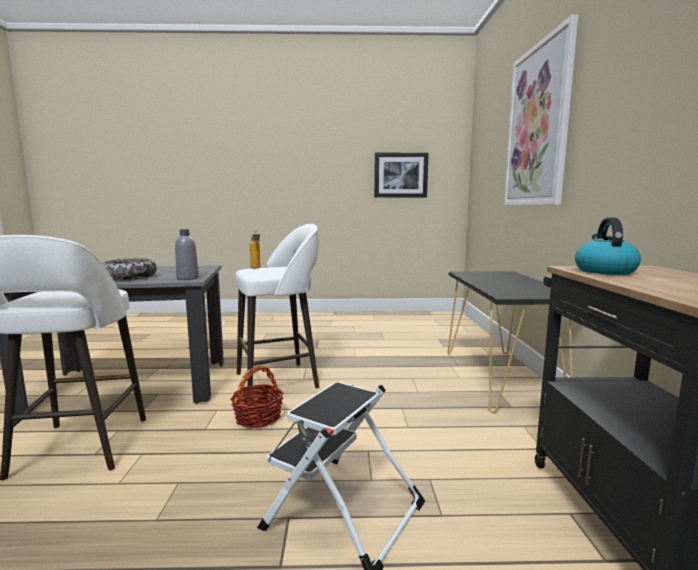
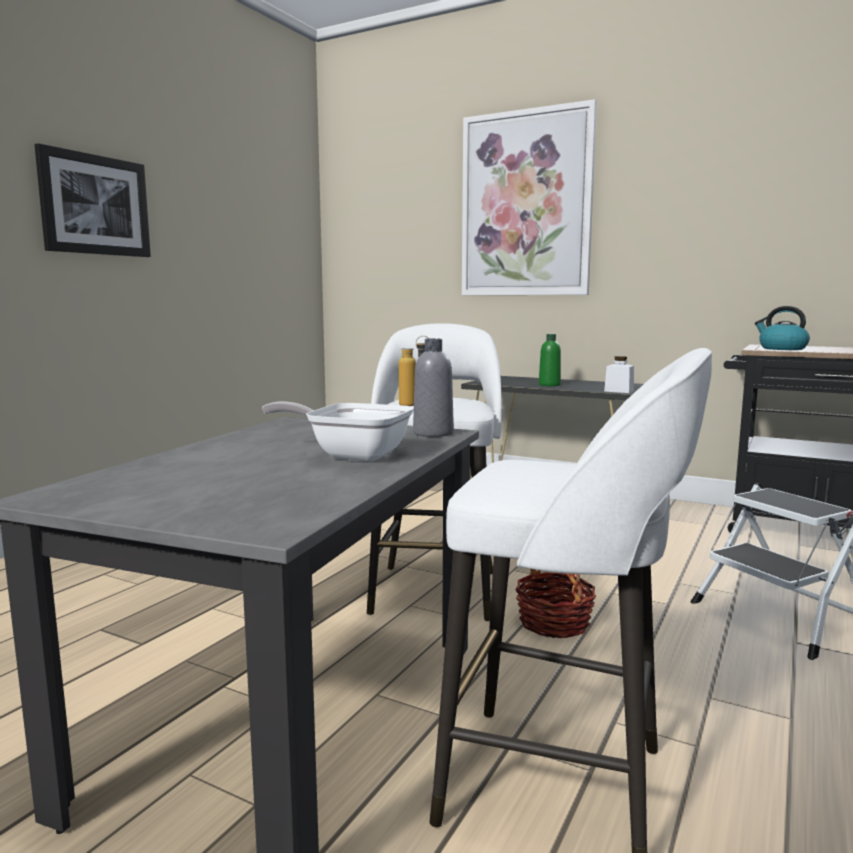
camera: 60 degrees left, 0 degrees up
bowl [102,258,157,280] -> frying pan [262,401,414,461]
picture [374,153,429,198] -> picture moved to [35,143,151,257]
none -> green bottle [539,334,561,386]
none -> white jar [604,356,634,393]

